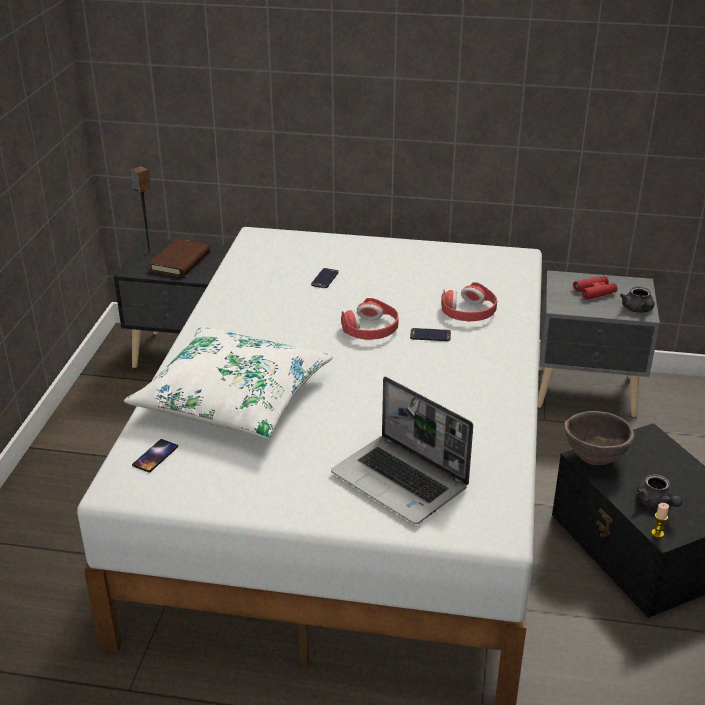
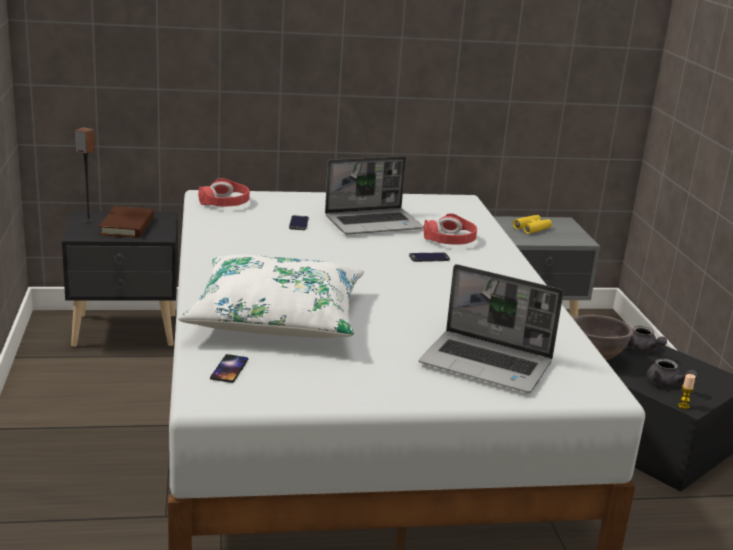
camera: 20 degrees left, 10 degrees down
red headphones [341,298,399,340] -> red headphones moved to [198,178,250,207]
red binoculars [573,276,618,300] -> yellow binoculars [513,215,552,234]
grey teapot [620,287,655,313] -> grey teapot moved to [627,326,667,352]
none -> laptop [325,156,424,234]

